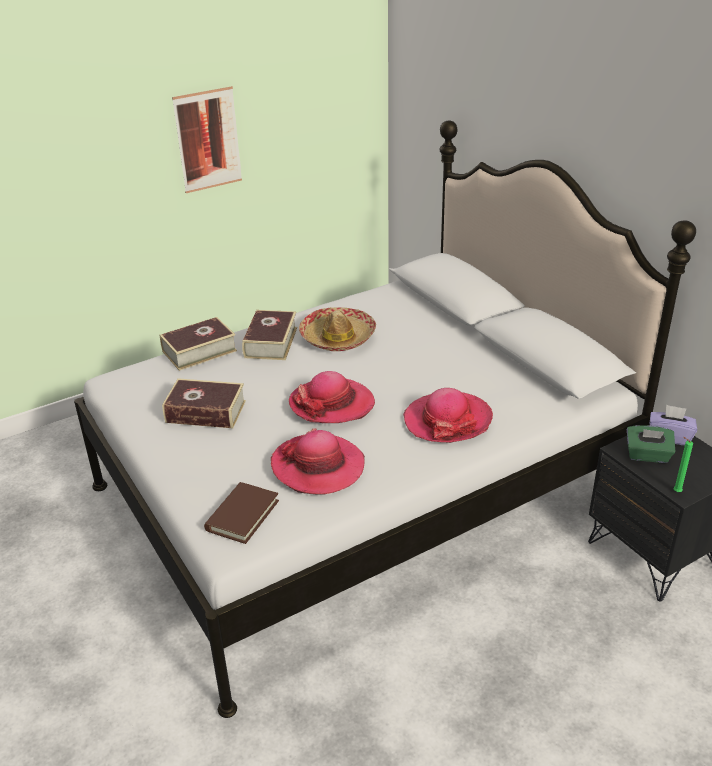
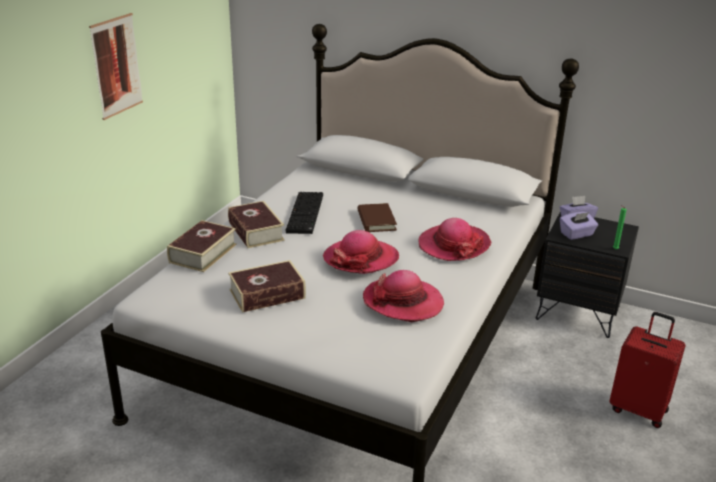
camera: 35 degrees left, 5 degrees down
brown book [204,482,279,544] -> brown book moved to [358,203,397,232]
hat [299,307,376,351] -> keyboard [286,192,323,234]
green tissue box [627,425,675,463] -> purple tissue box [560,212,598,240]
none -> red suitcase [610,312,685,428]

